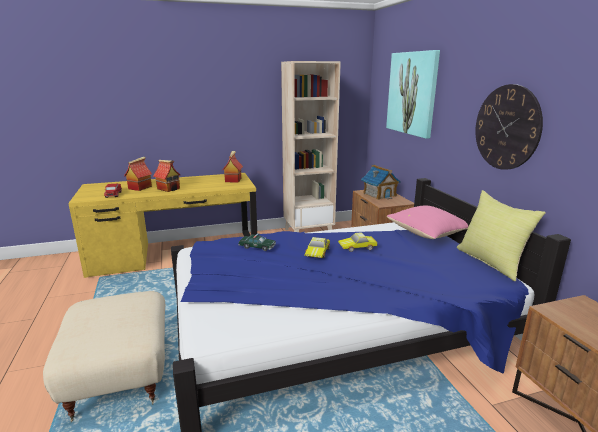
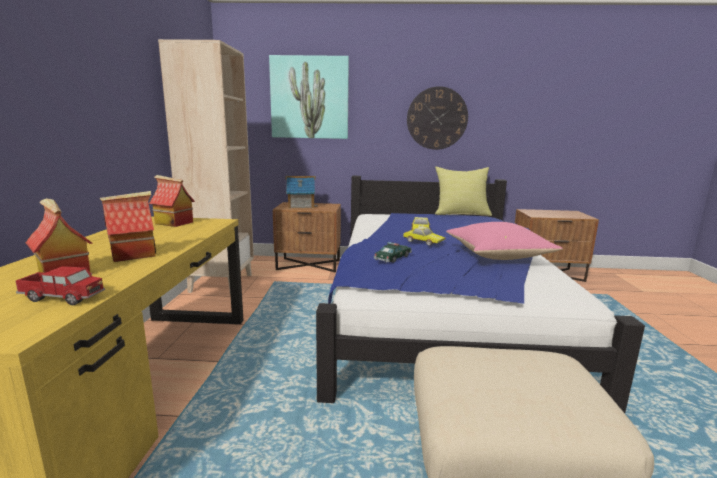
camera: 70 degrees left, 5 degrees down
pink pillow [387,205,468,239] -> pink pillow moved to [446,222,563,260]

